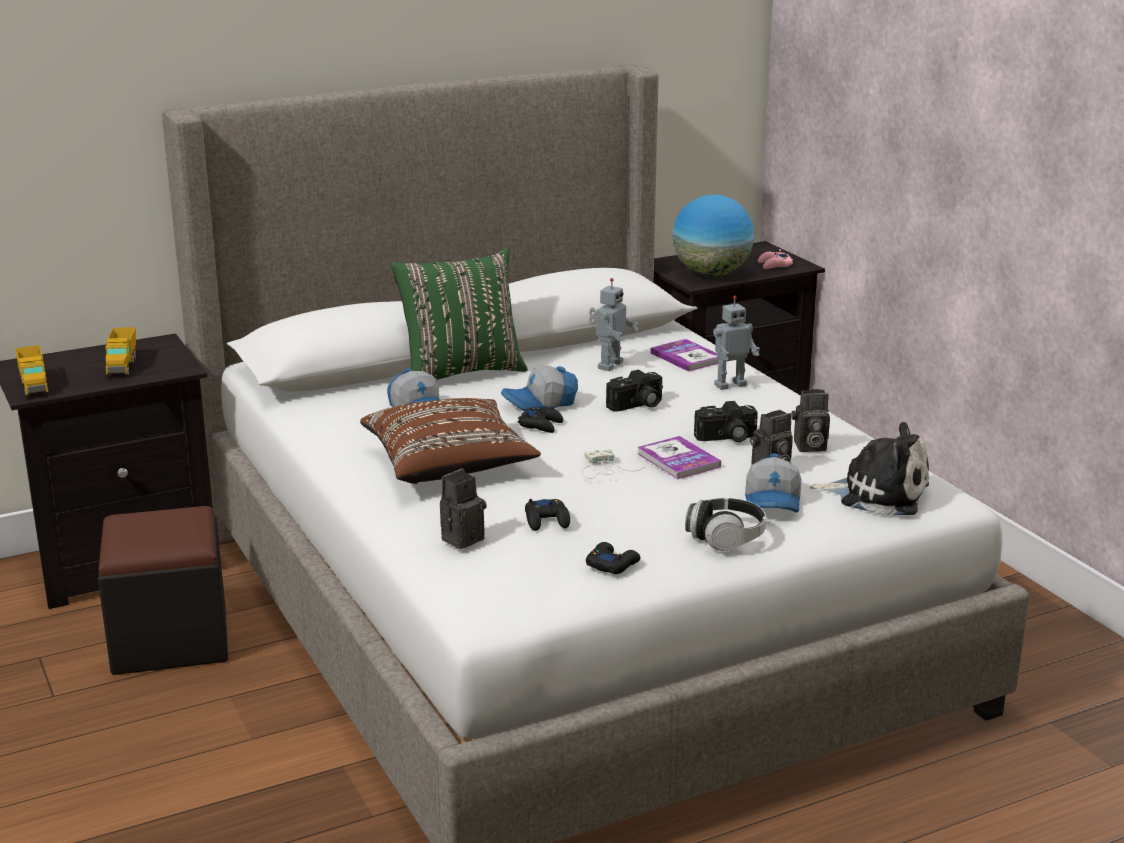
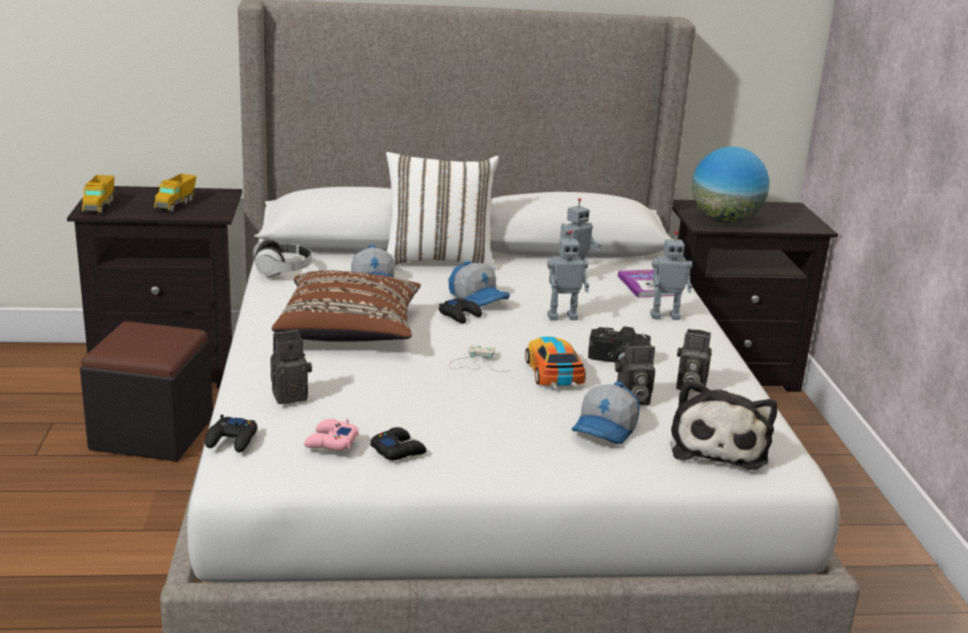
camera: 20 degrees right, 0 degrees up
green pillow [391,247,528,380] -> white pillow [386,152,499,270]
cap [501,365,578,411] -> cap turned 135 degrees counterclockwise [449,261,510,307]
black game controller [525,499,570,531] -> black game controller moved to [205,415,257,453]
camera [606,370,663,411] -> toy robot [547,230,589,321]
book [638,436,721,479] -> toy car [525,336,586,388]
headphones [685,498,766,551] -> headphones moved to [253,239,312,277]
pink game controller [758,249,793,269] -> pink game controller moved to [304,419,359,451]
plush toy [809,422,929,516] -> plush toy turned 60 degrees clockwise [670,380,777,470]

